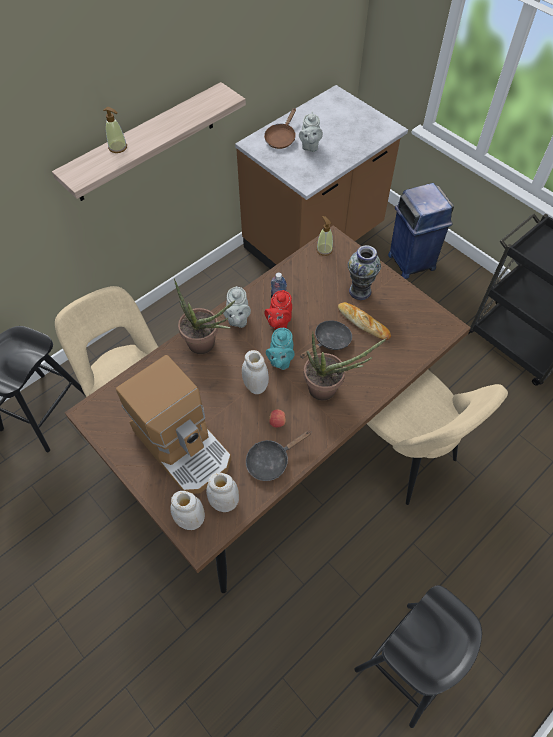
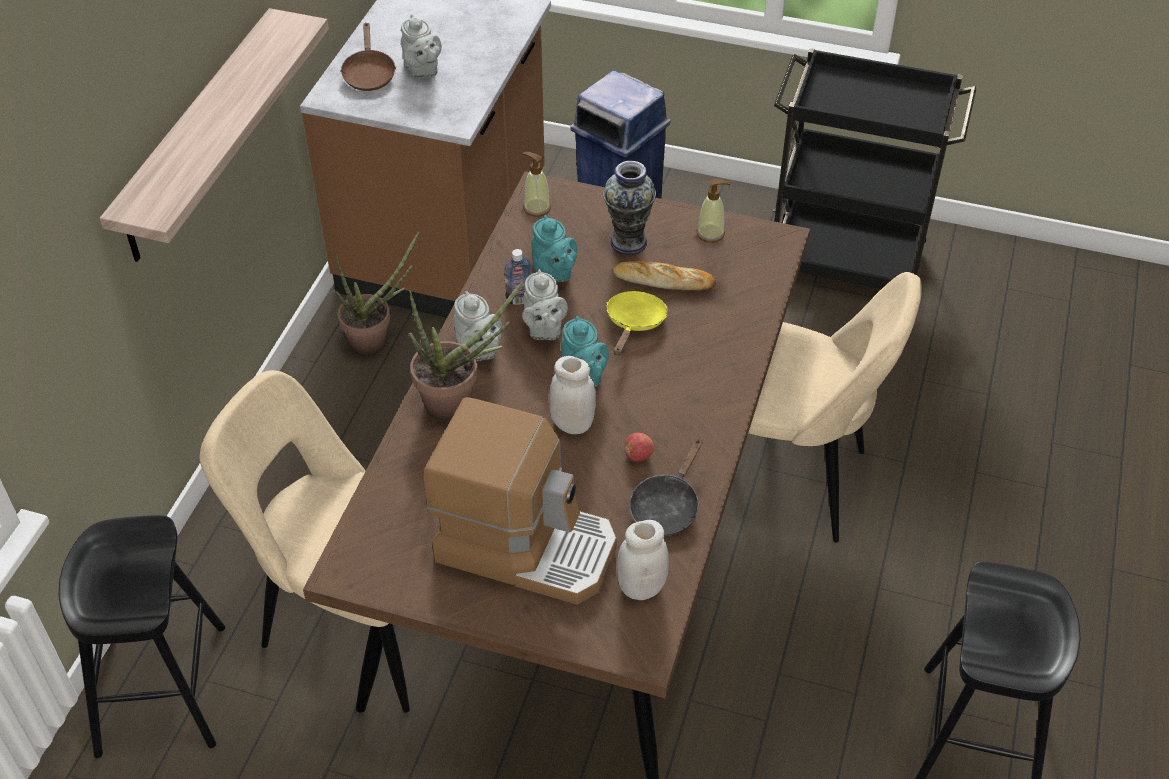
camera: 30 degrees left, 10 degrees down
soap dispenser [103,107,127,153] -> soap dispenser moved to [696,179,731,243]
white jar [170,491,205,530] -> none
red teapot [264,290,292,329] -> grey teapot [522,269,568,340]
black frying pan [300,320,352,359] -> yellow frying pan [606,291,668,355]
potted plant [304,332,387,401] -> potted plant moved to [335,232,419,356]
none -> turquoise teapot [531,215,577,282]

